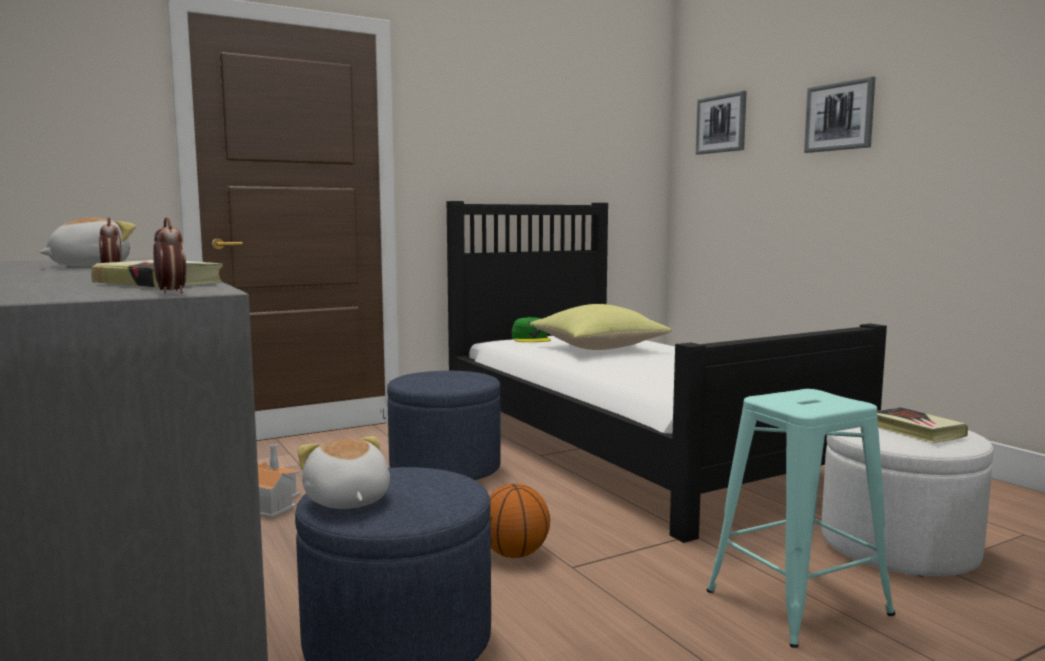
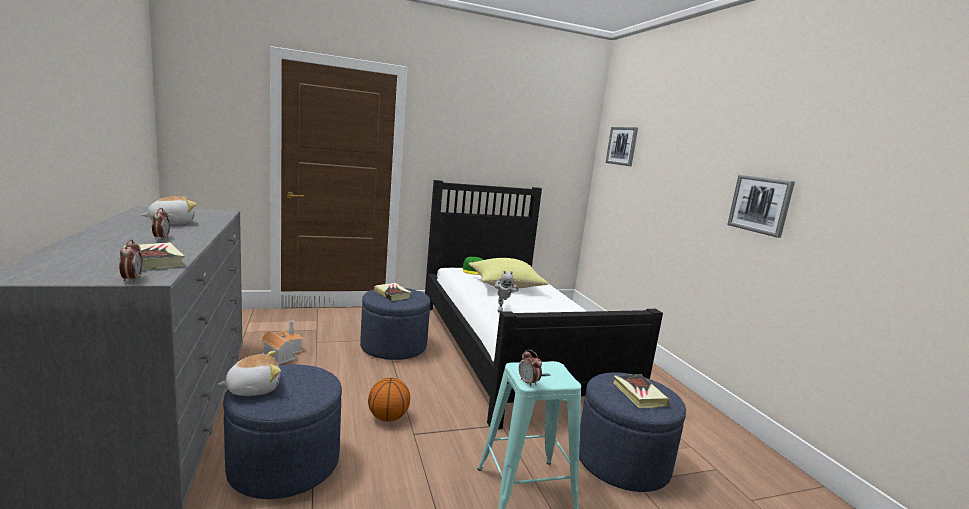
camera: 10 degrees right, 5 degrees up
plush toy [297,436,390,509] -> plush toy turned 75 degrees clockwise [218,351,281,396]
picture [804,76,875,153] -> picture moved to [727,175,795,238]
white ottoman [821,427,994,576] -> blue ottoman [579,372,686,492]
none -> book [374,283,411,301]
none -> toy robot [494,271,519,313]
none -> alarm clock [519,350,542,387]

